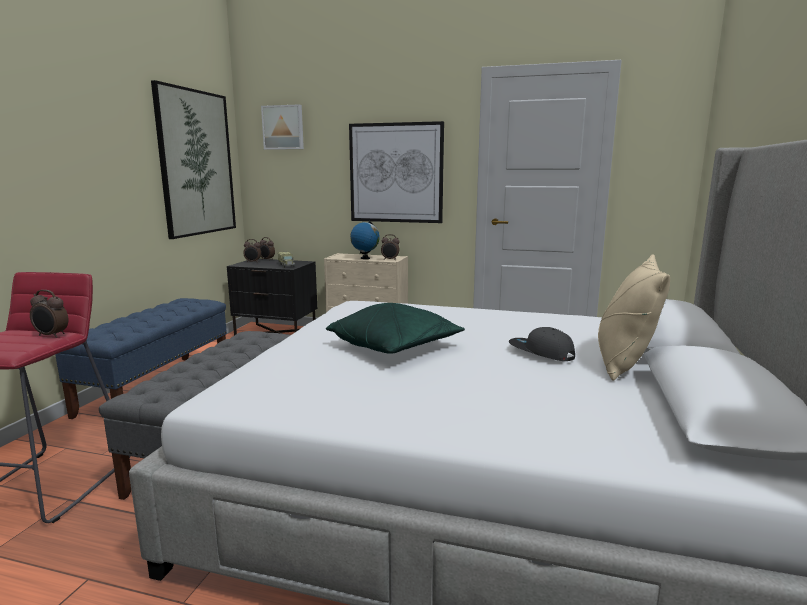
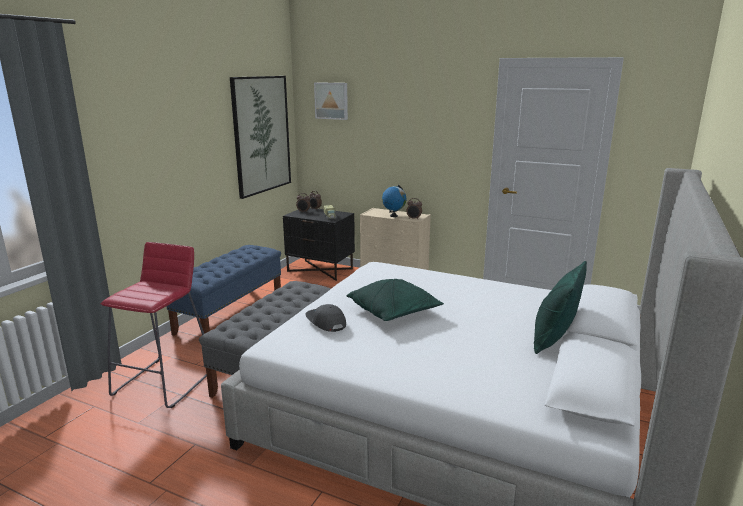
camera: 10 degrees right, 5 degrees up
alarm clock [30,290,68,338] -> none
picture [349,121,444,223] -> none
grey cap [509,327,575,361] -> grey cap moved to [305,304,346,332]
beige pillow [598,254,670,381] -> green pillow [534,261,587,354]

